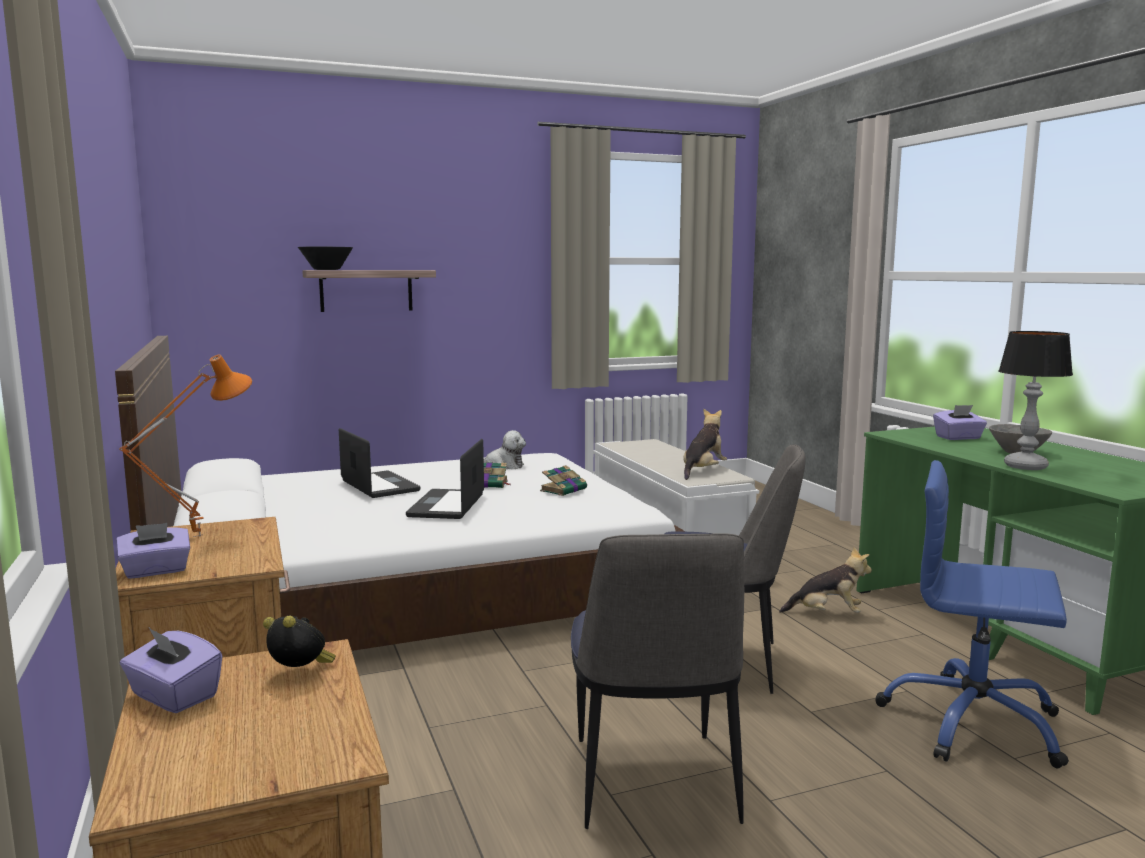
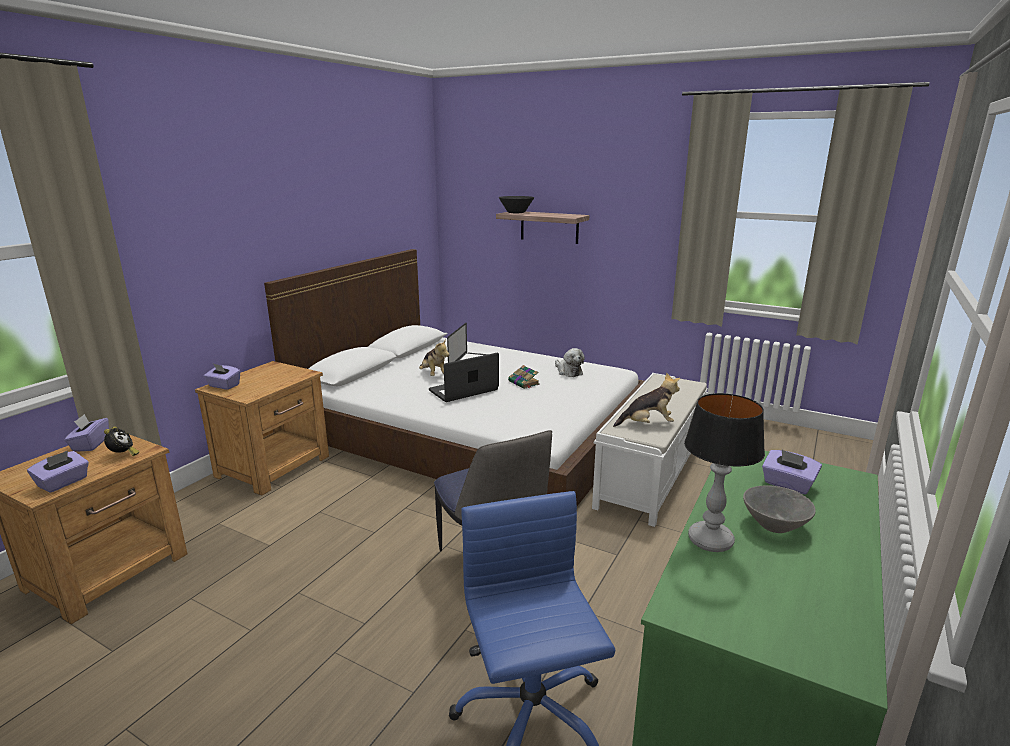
camera: 50 degrees right, 10 degrees up
orange table lamp [119,355,252,537] -> none
book [540,465,587,496] -> none
chair [571,533,744,829] -> none
plush toy [779,547,872,613] -> plush toy moved to [419,339,449,376]
none -> purple tissue box [27,451,89,493]

